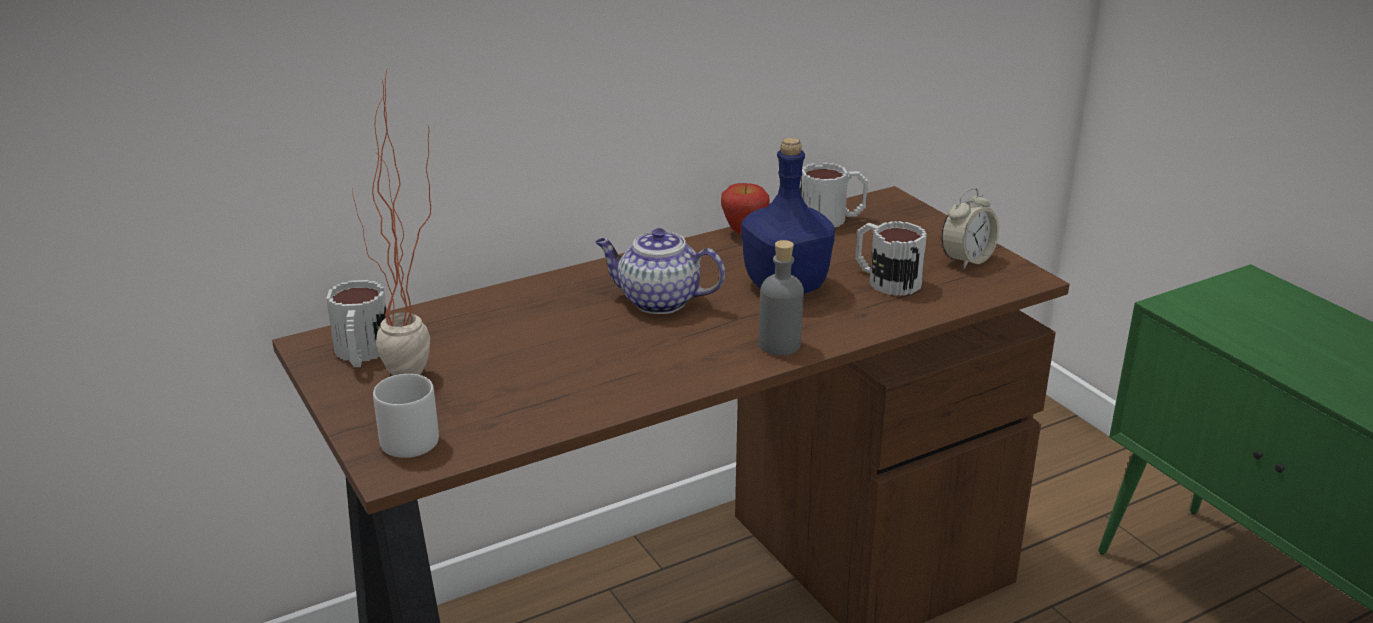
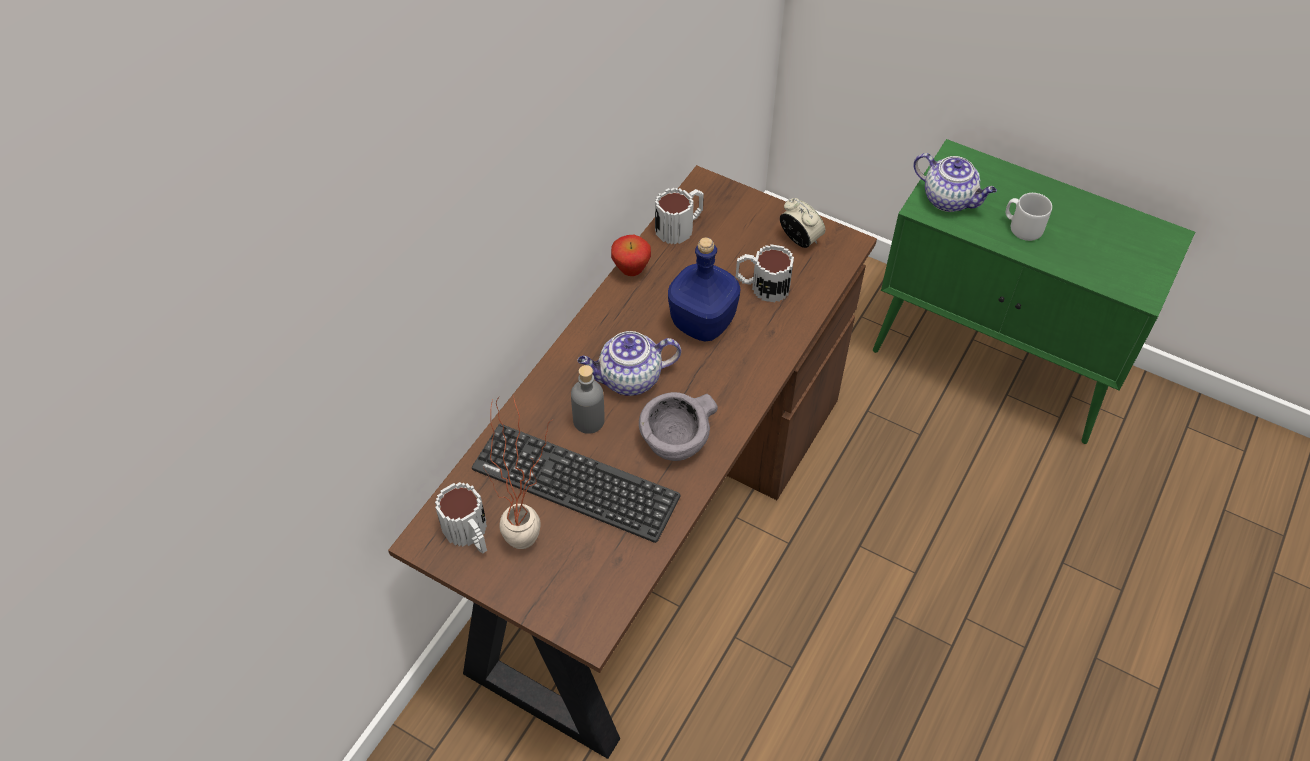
camera: 30 degrees left, 25 degrees up
grey mug [373,374,439,458] -> grey mug moved to [1006,193,1052,241]
grey bottle [759,240,804,356] -> grey bottle moved to [571,365,605,434]
alarm clock [941,188,999,269] -> alarm clock turned 60 degrees counterclockwise [780,198,825,248]
none -> keyboard [472,424,681,543]
none -> grey bowl [639,392,718,461]
none -> teapot [914,153,997,212]

